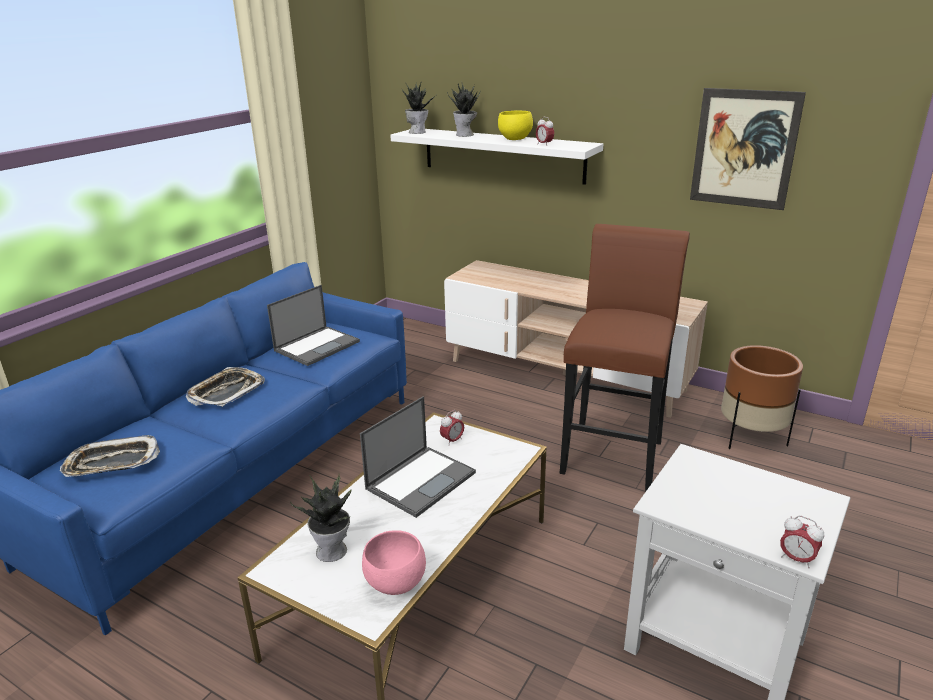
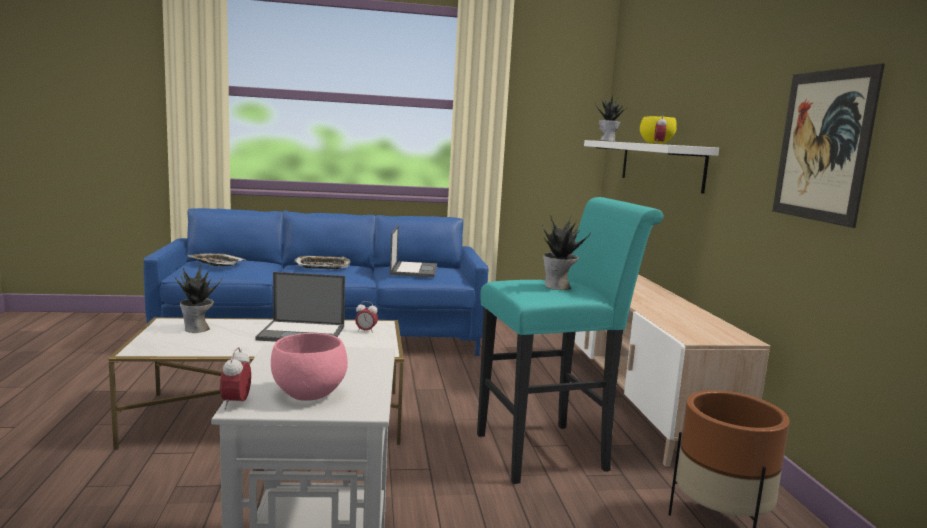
camera: 50 degrees right, 15 degrees down
laptop [267,285,360,366] -> laptop turned 90 degrees counterclockwise [390,225,437,277]
pink bowl [362,530,426,595] -> pink bowl moved to [271,333,348,401]
potted plant [447,83,480,137] -> potted plant moved to [542,215,591,290]
brown stool [559,224,690,491] -> turquoise stool [477,197,664,484]

